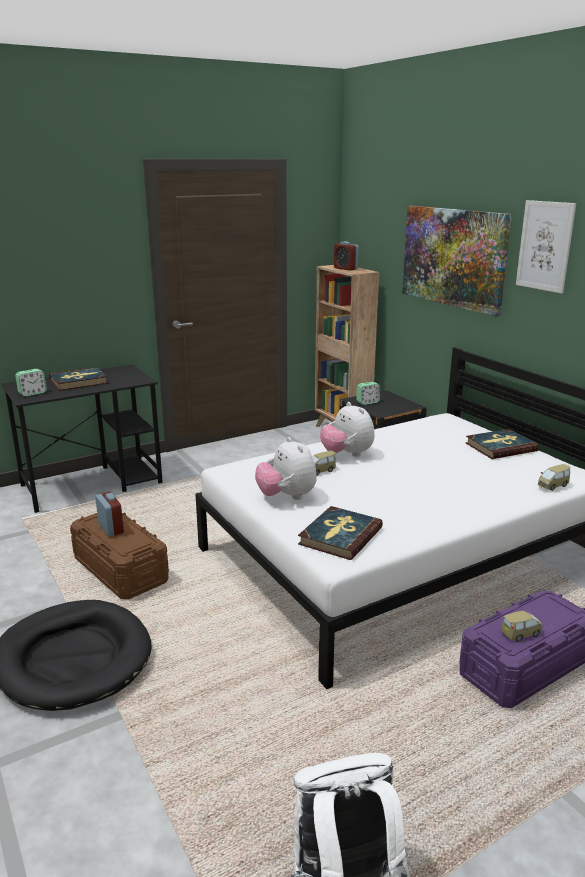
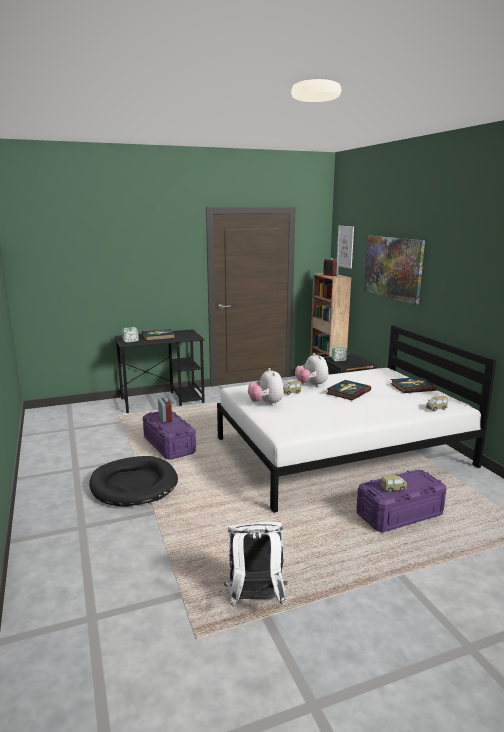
camera: 10 degrees right, 5 degrees down
brown storage box [70,513,169,599] -> purple storage box [143,411,196,460]
book [298,506,383,560] -> book moved to [326,380,371,400]
picture [516,200,576,294] -> picture moved to [337,226,354,269]

